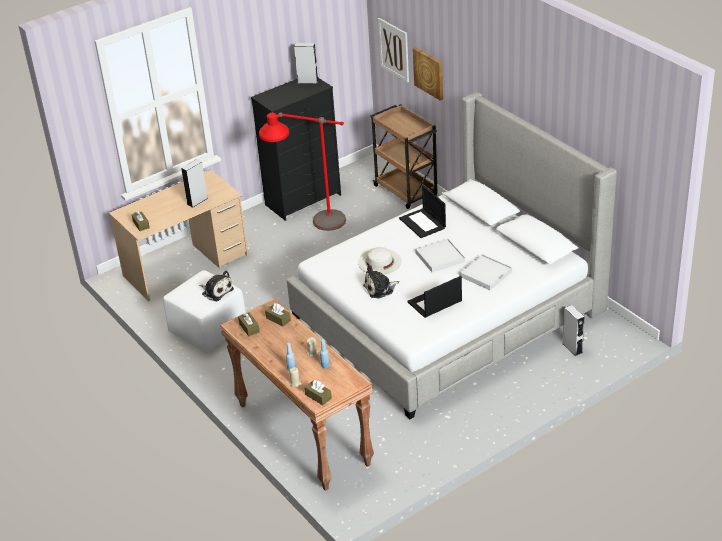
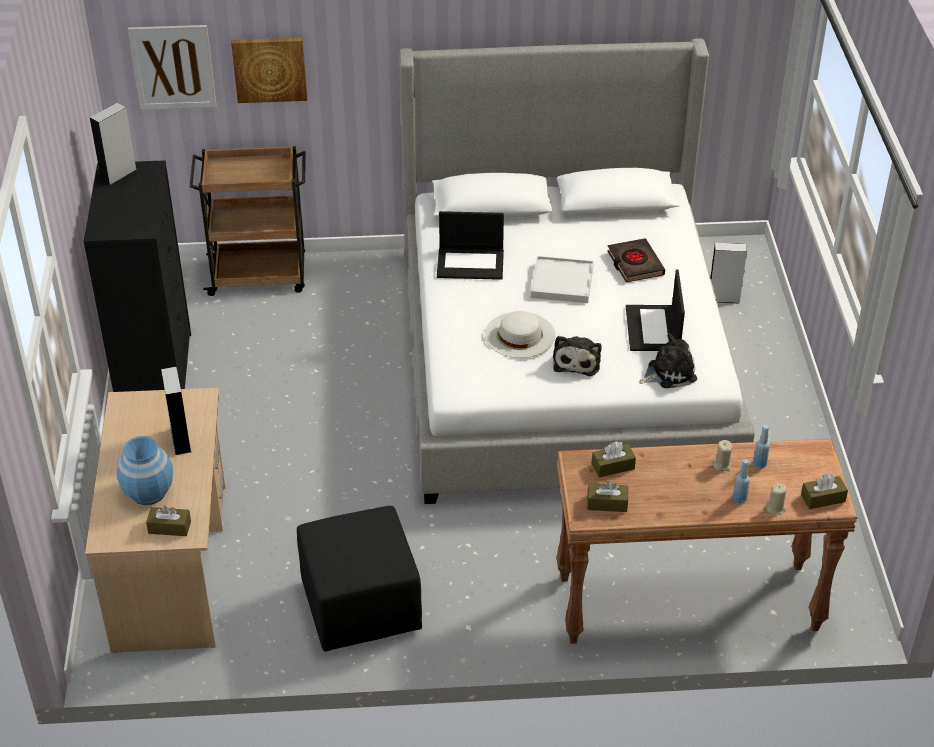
camera: 60 degrees left, 5 degrees up
white ottoman [163,270,246,353] -> black ottoman [297,506,422,652]
plush toy [200,271,234,301] -> plush toy moved to [639,333,697,388]
red floor lamp [259,112,346,231] -> none
white tray [459,254,512,290] -> black book [607,238,665,282]
none -> blue vase [117,436,173,505]

